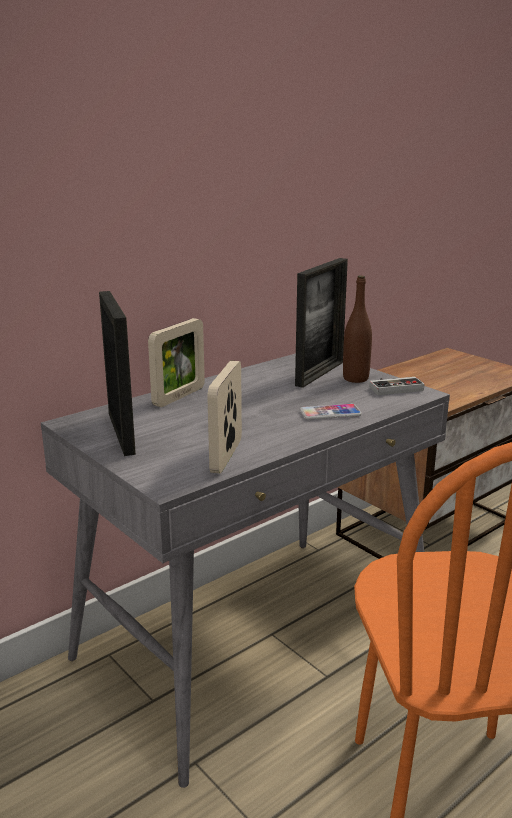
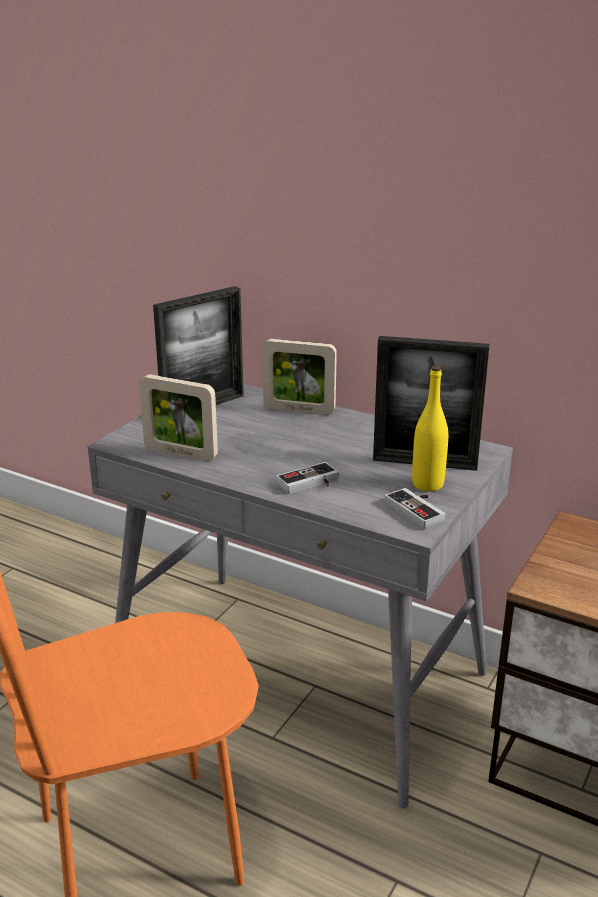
camera: 70 degrees right, 5 degrees up
picture frame [207,361,242,474] -> picture frame turned 150 degrees counterclockwise [139,374,218,462]
phone [300,404,362,420] -> game controller [276,462,339,494]
brown bottle [343,275,372,383] -> yellow bottle [412,366,448,492]

